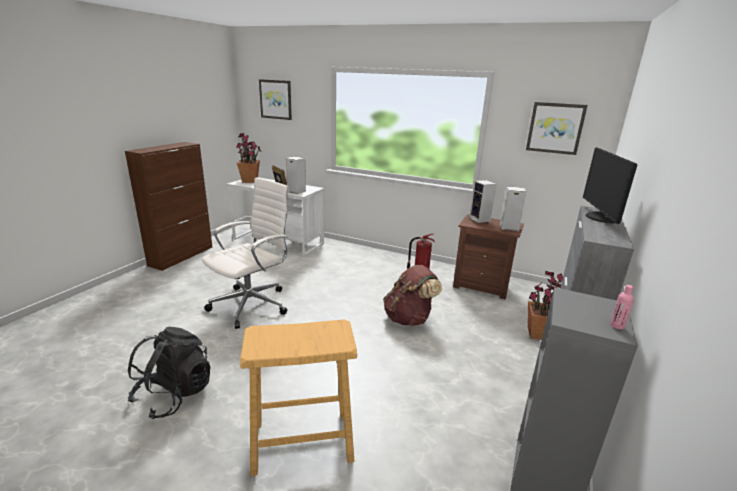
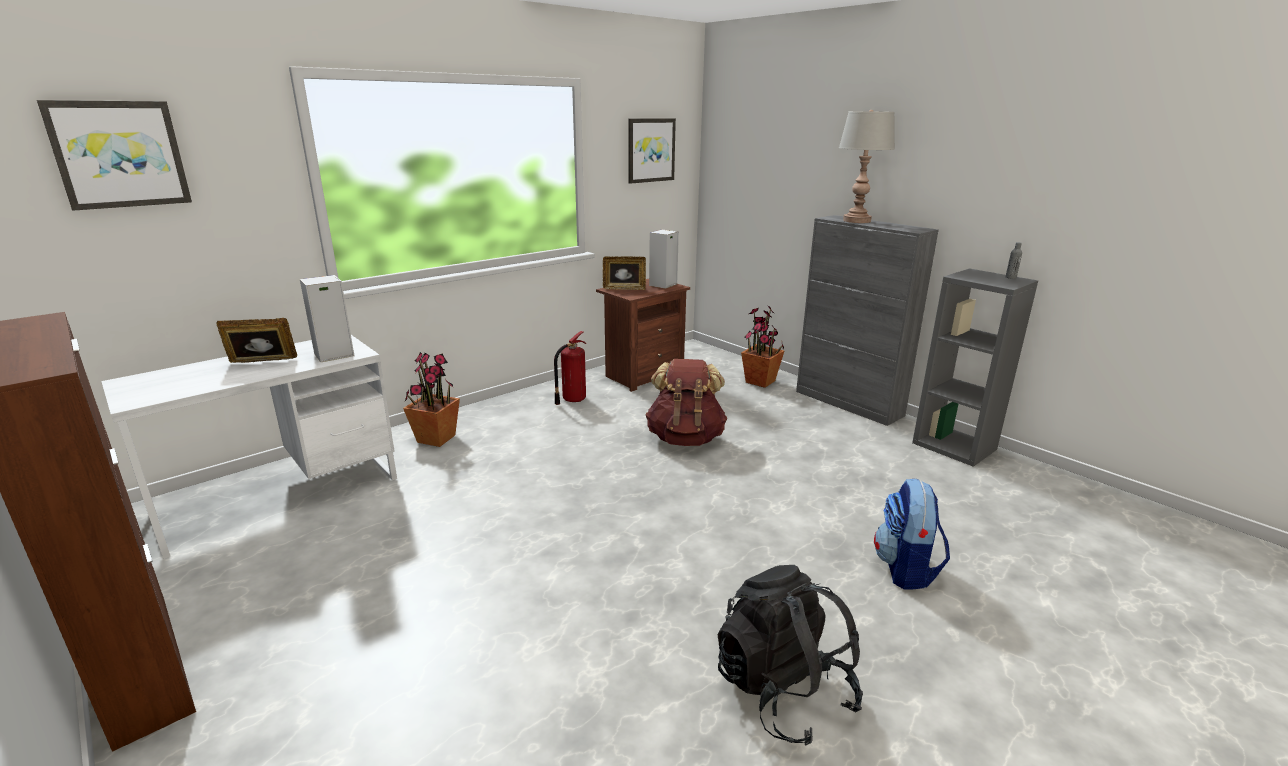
camera: 65 degrees left, 0 degrees up
white office chair [202,177,289,329] -> none
potted plant [236,133,261,183] -> potted plant moved to [403,352,460,447]
beige stool [240,319,357,476] -> backpack [874,478,950,590]
speaker [469,180,496,223] -> picture frame [603,256,646,290]
monitor [583,147,638,224] -> grey table lamp [839,110,895,223]
pink bottle [610,285,634,329] -> grey bottle [1006,242,1022,279]

